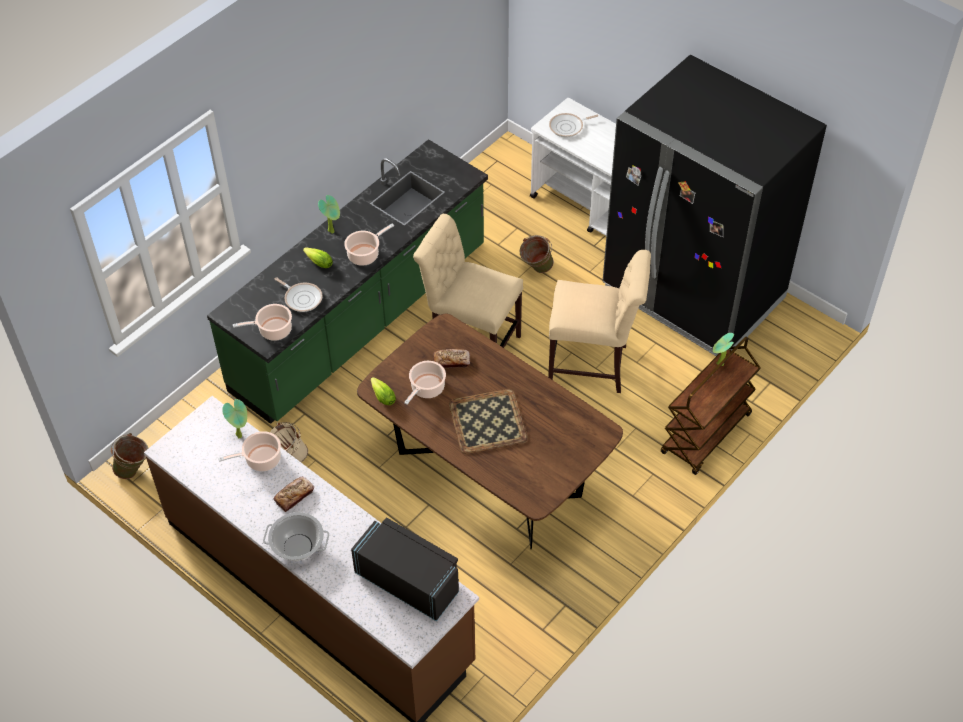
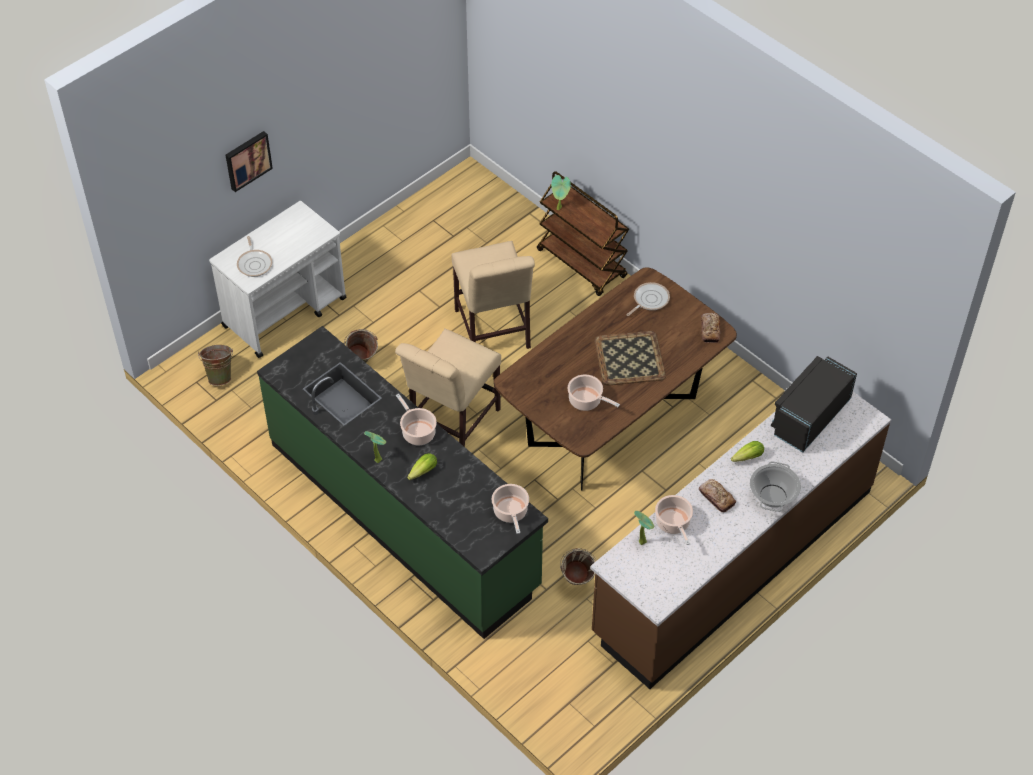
camera: 85 degrees left, 0 degrees up
green bucket [111,433,148,479] -> green bucket moved to [198,345,233,386]
frying pan [275,277,322,312] -> frying pan moved to [626,282,670,316]
lettuce [371,377,396,405] -> lettuce moved to [731,441,764,462]
bread [433,349,470,368] -> bread moved to [701,313,720,343]
beige chair [548,250,651,393] -> beige chair turned 150 degrees clockwise [451,241,535,349]
black fridge [603,55,827,356] -> none
none -> picture [226,131,273,192]

